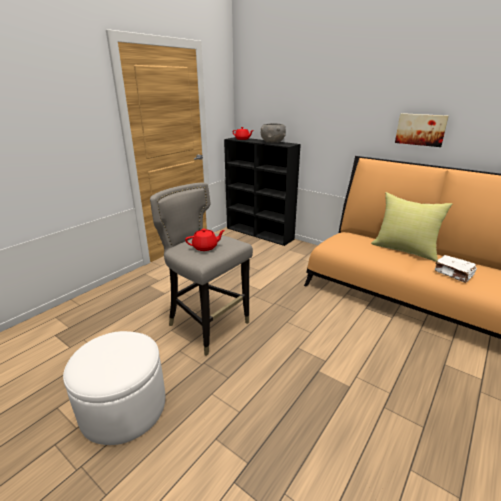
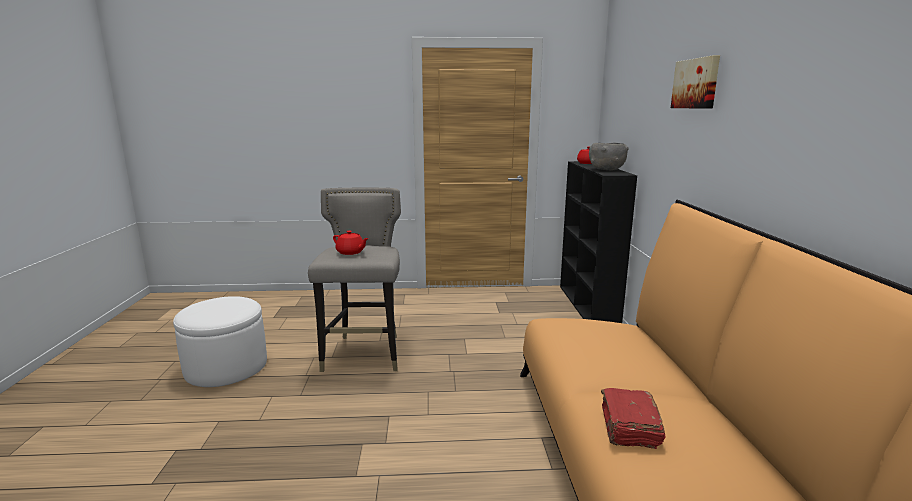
camera: 50 degrees right, 10 degrees down
yellow pillow [371,192,452,262] -> none
picture [395,113,449,147] -> picture moved to [671,55,720,109]
white book [435,255,477,283] -> red book [601,388,665,449]

